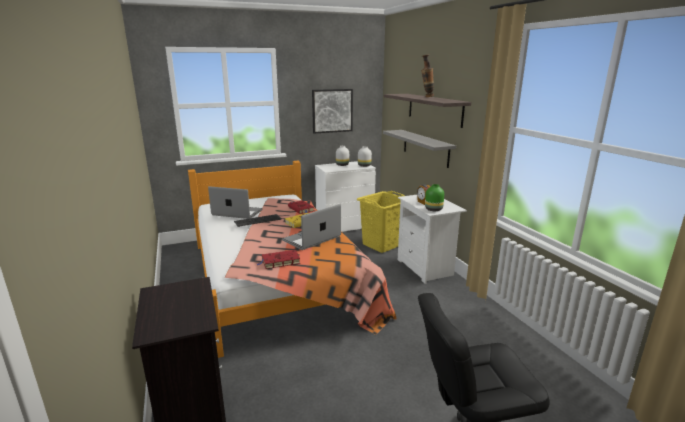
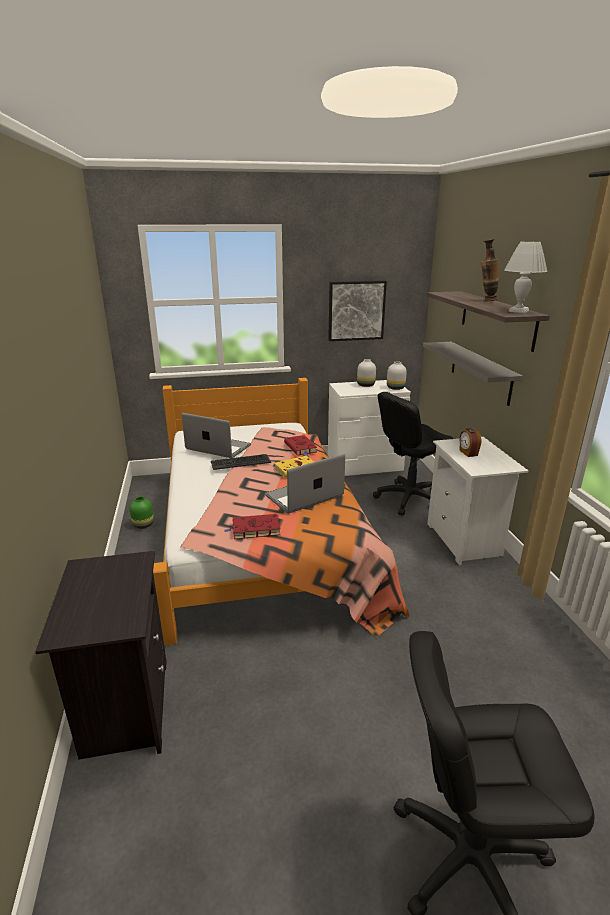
camera: 10 degrees right, 5 degrees up
yellow laundry basket [357,191,404,253] -> black office chair [373,392,453,516]
green vase [425,184,444,211] -> green vase moved to [130,497,154,529]
none -> white table lamp [504,241,547,313]

